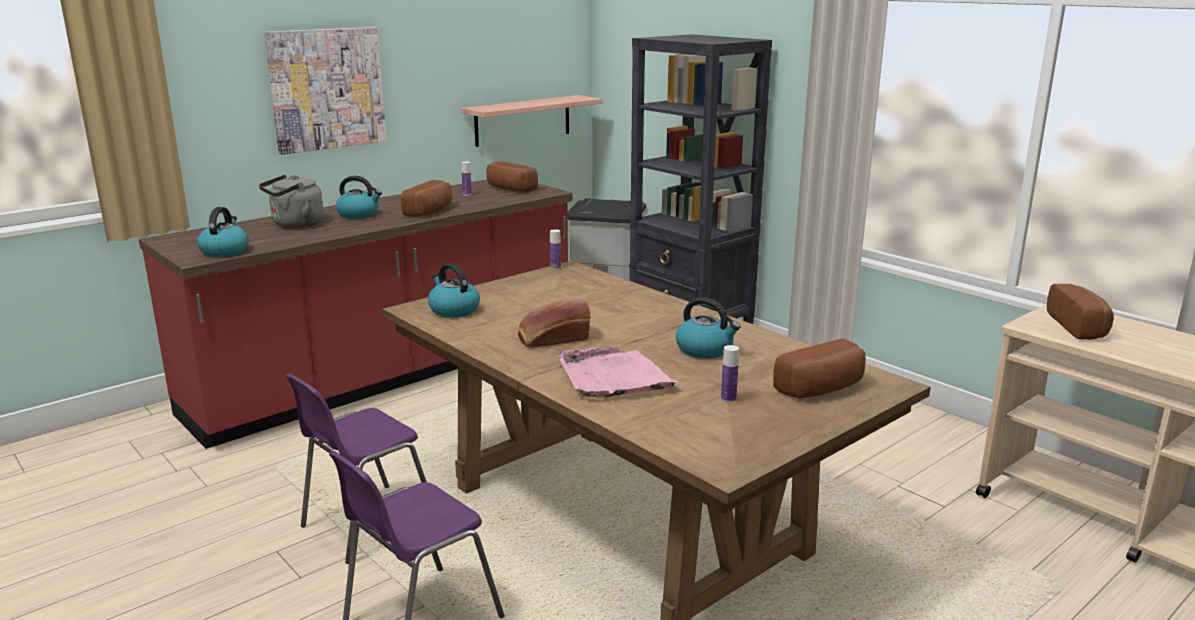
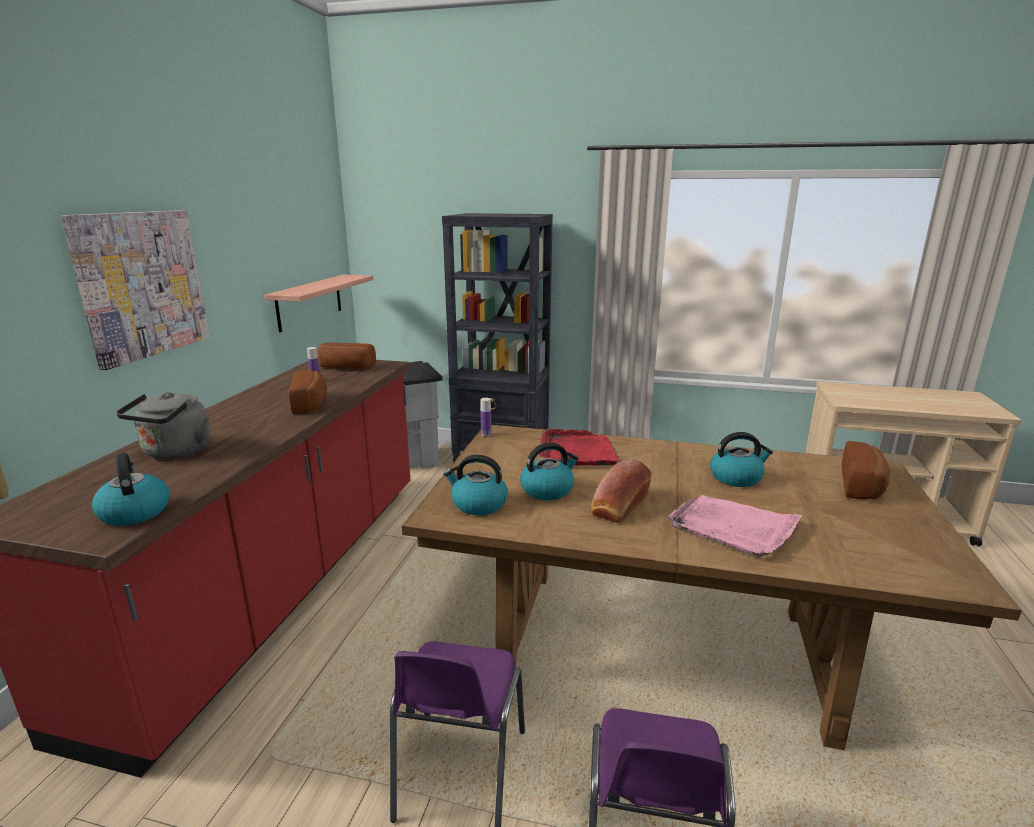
camera: 35 degrees left, 0 degrees up
kettle [336,176,382,219] -> kettle moved to [520,442,579,500]
bottle [721,345,739,403] -> none
bread [1047,284,1114,340] -> none
none -> red tray [539,429,620,466]

